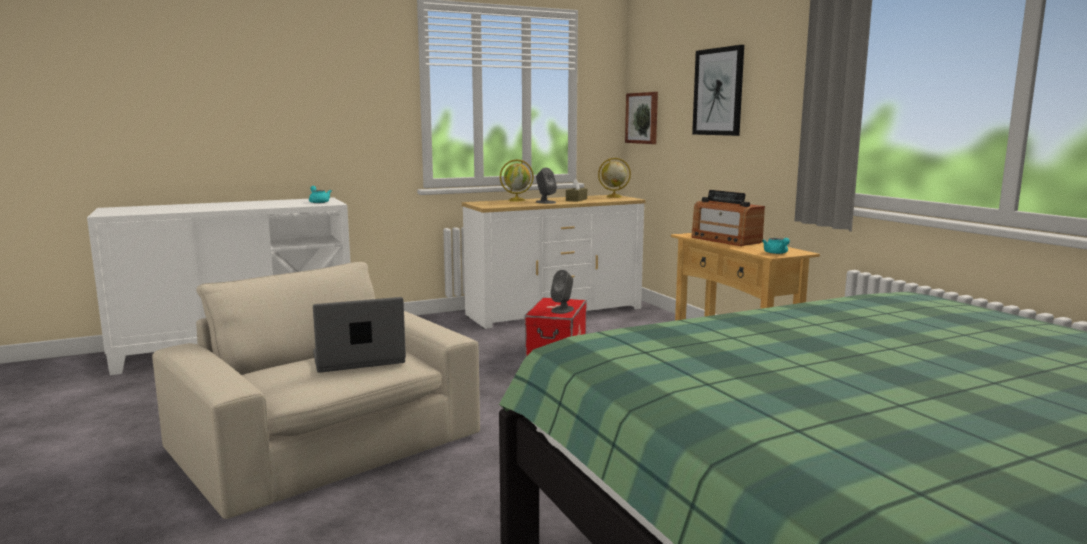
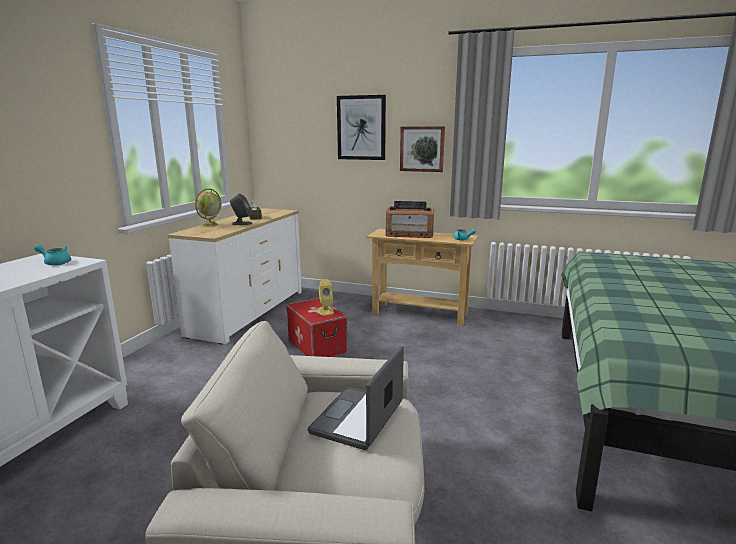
camera: 45 degrees left, 5 degrees up
grey speaker [550,270,574,314] -> yellow speaker [318,279,334,315]
globe [598,158,631,198] -> none
picture [625,92,658,144] -> picture moved to [400,126,445,172]

